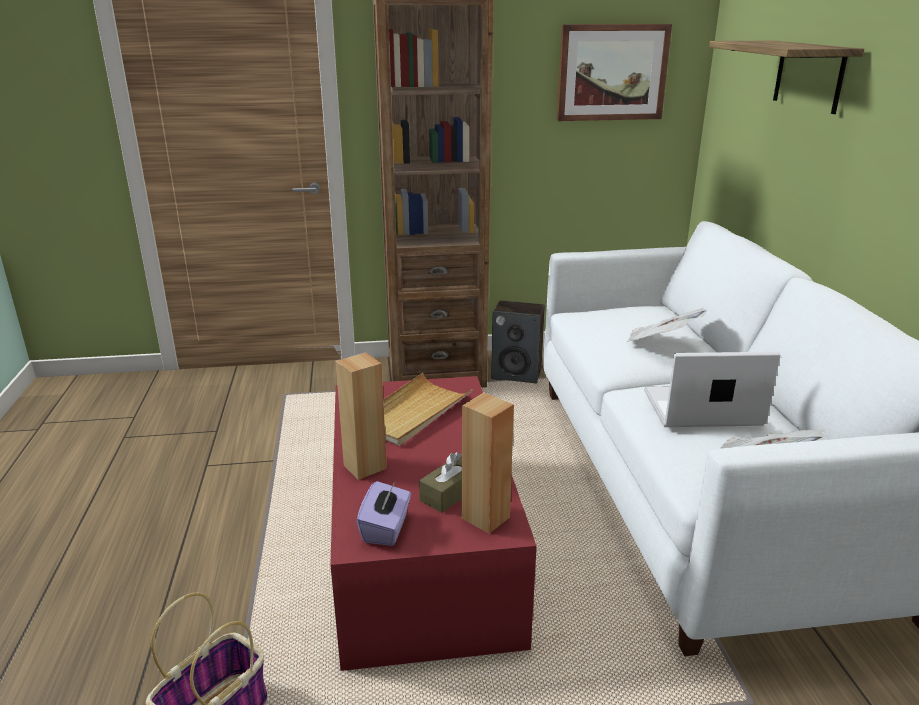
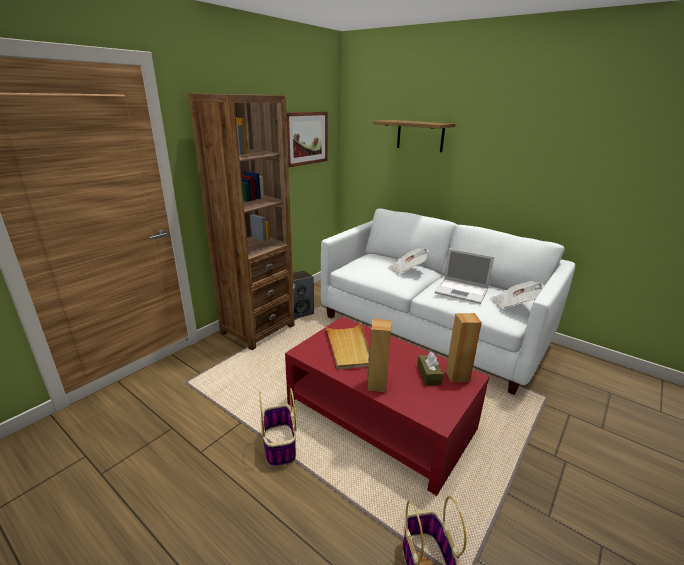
camera: 45 degrees left, 0 degrees up
purple tissue box [356,481,411,546] -> none
laptop [644,352,781,427] -> laptop turned 105 degrees counterclockwise [435,248,494,304]
none -> basket [259,388,296,467]

